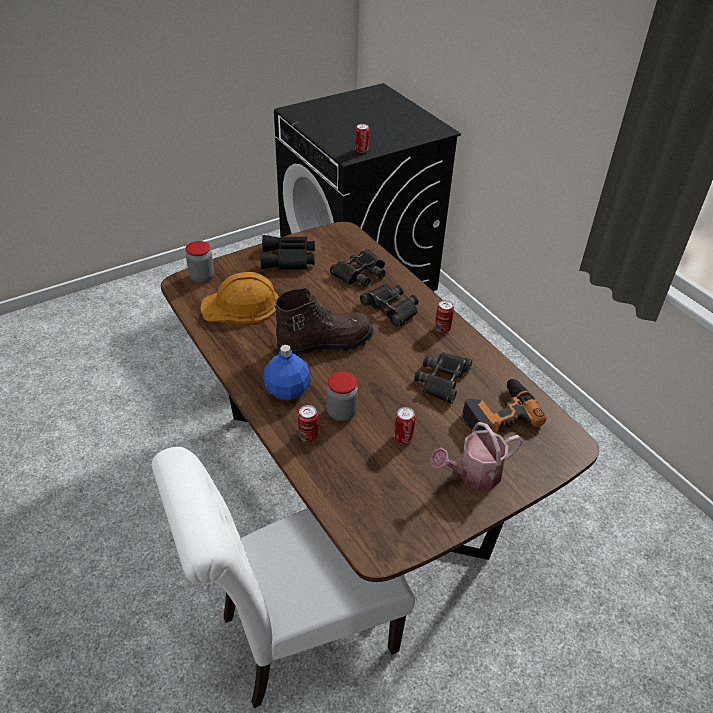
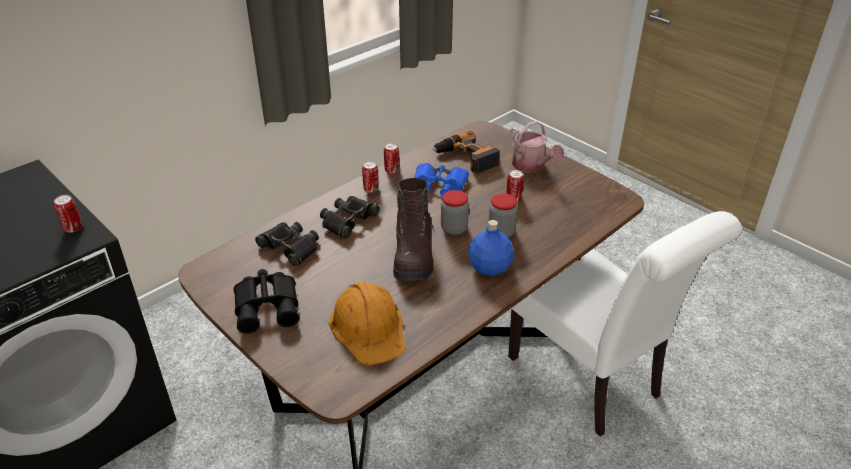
camera: 100 degrees left, 5 degrees down
jar [186,241,214,283] -> jar moved to [441,190,469,235]
brown boot [274,287,374,356] -> brown boot turned 150 degrees counterclockwise [393,178,435,281]
can [298,405,318,442] -> can moved to [384,143,399,174]
black binoculars [414,352,472,404] -> blue binoculars [414,163,469,196]

